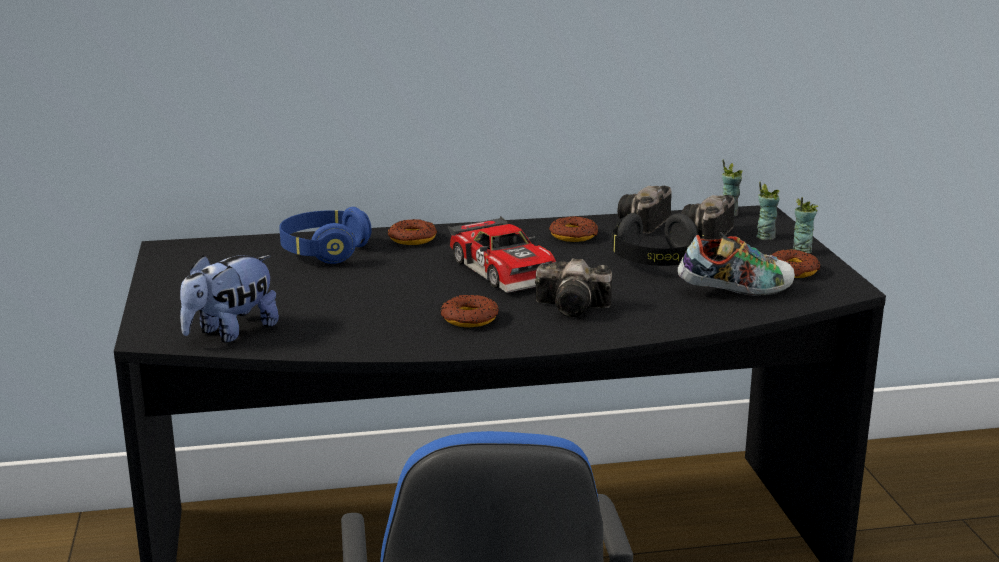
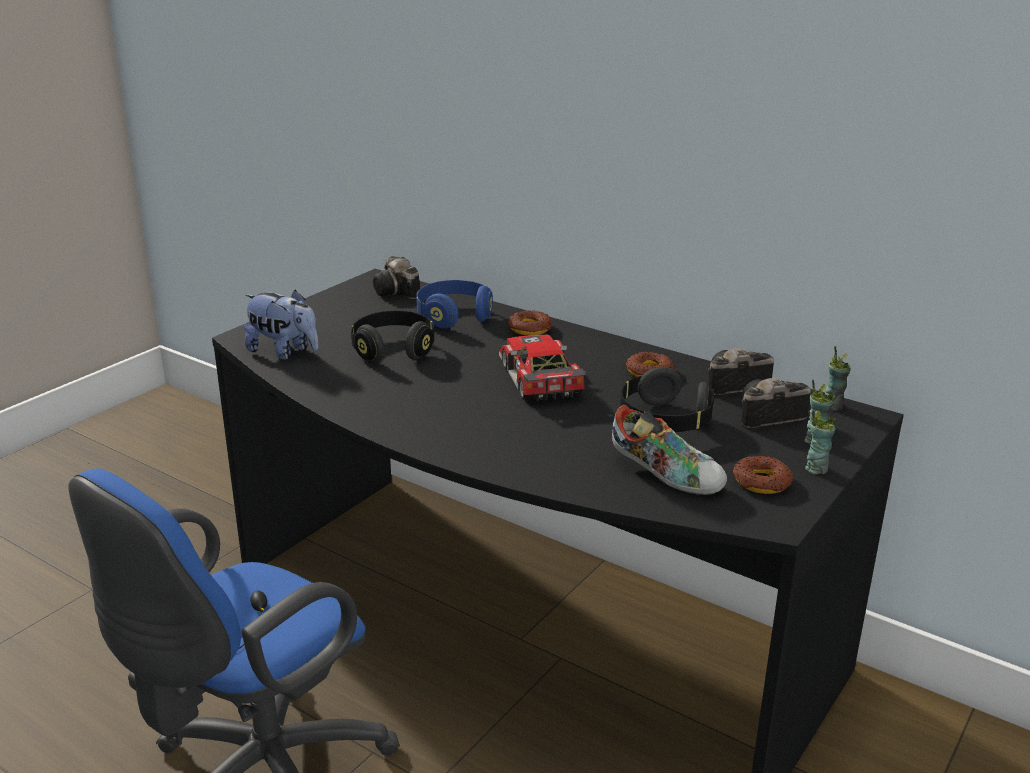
camera: 45 degrees right, 5 degrees up
plush toy [180,255,279,342] -> plush toy turned 150 degrees counterclockwise [244,290,319,360]
donut [440,294,499,327] -> none
toy car [448,216,556,293] -> toy car turned 150 degrees clockwise [499,335,586,401]
camera [535,258,612,317] -> camera moved to [373,256,420,299]
none -> black headphones [351,310,434,363]

